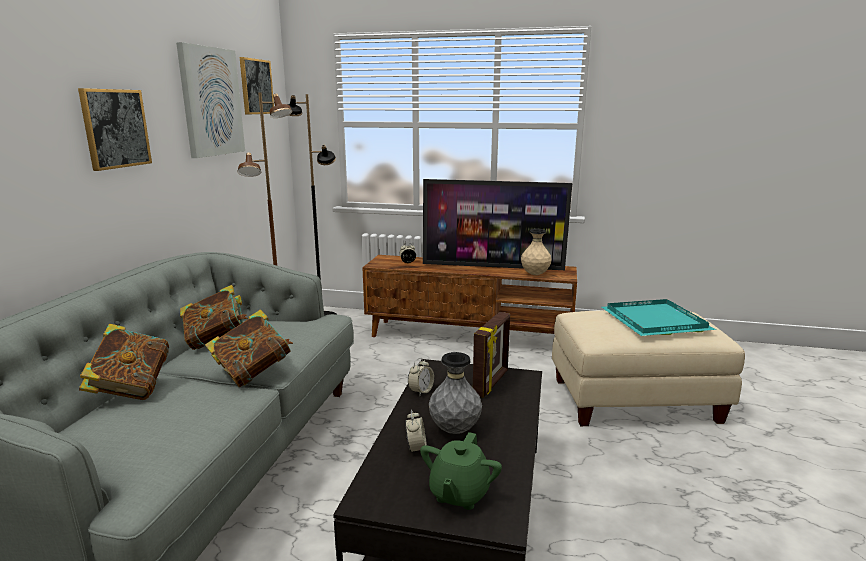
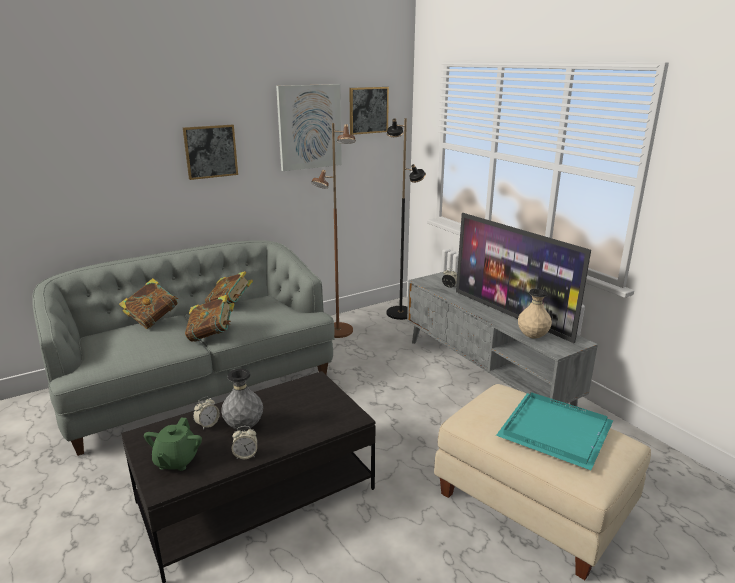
camera: 45 degrees right, 5 degrees up
brown tv stand [362,255,577,337] -> grey tv stand [407,272,598,409]
alarm clock [408,358,434,397] -> alarm clock moved to [232,426,257,459]
green teapot [420,432,502,510] -> green teapot turned 60 degrees counterclockwise [144,417,202,471]
picture frame [473,312,510,398] -> none

